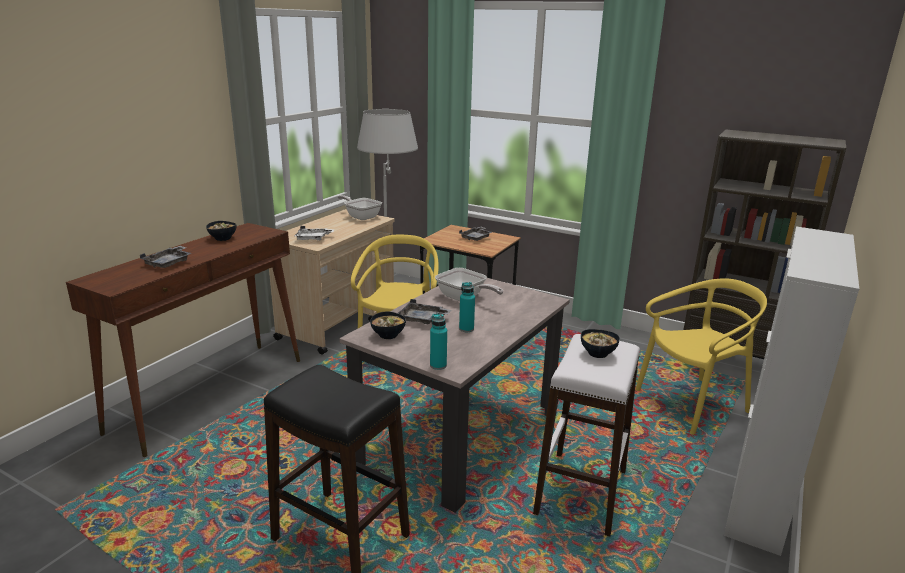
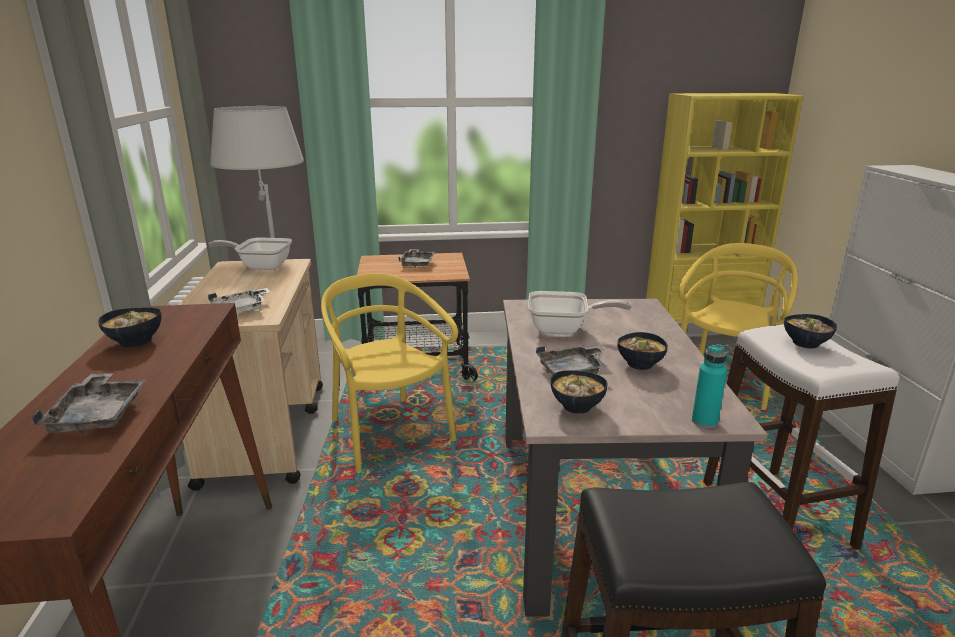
camera: 35 degrees left, 0 degrees up
turquoise bottle [459,282,475,332] -> bowl [617,332,668,370]
brown bookcase [683,130,846,359] -> yellow bookcase [646,93,803,322]

